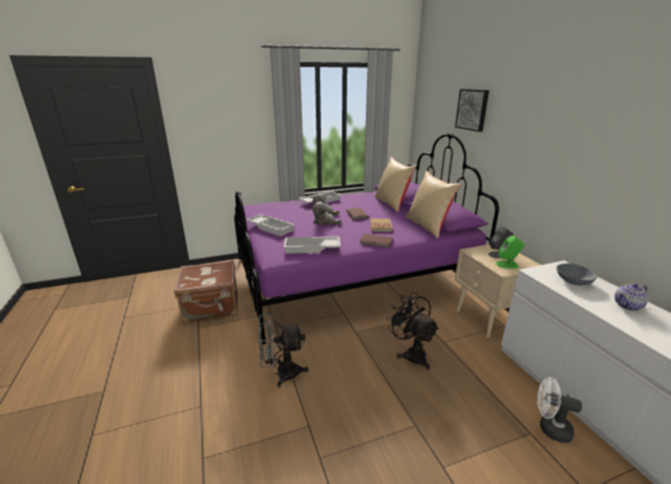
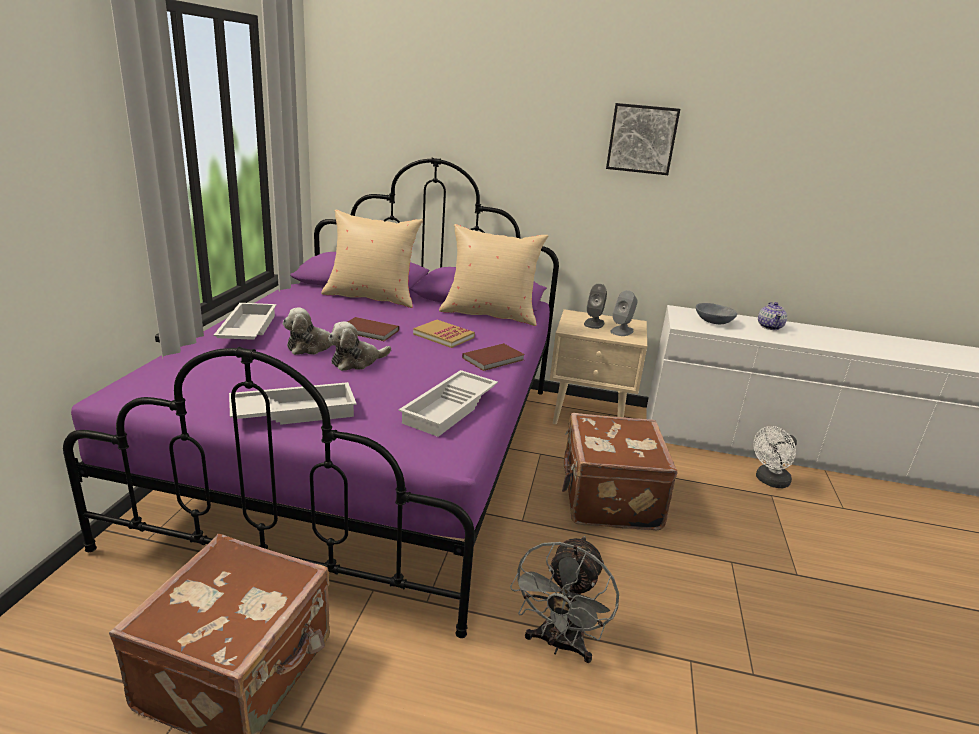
camera: 60 degrees left, 0 degrees up
black fan [386,292,439,370] -> brown suitcase [562,413,677,530]
picture [455,89,489,132] -> picture moved to [606,103,680,175]
green speaker [496,235,524,269] -> grey speaker [610,290,637,336]

